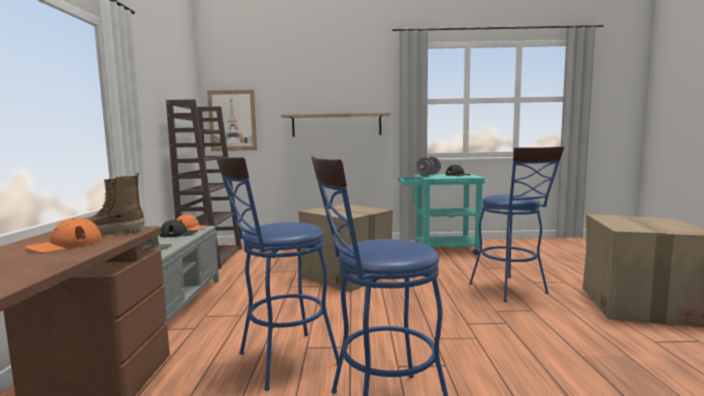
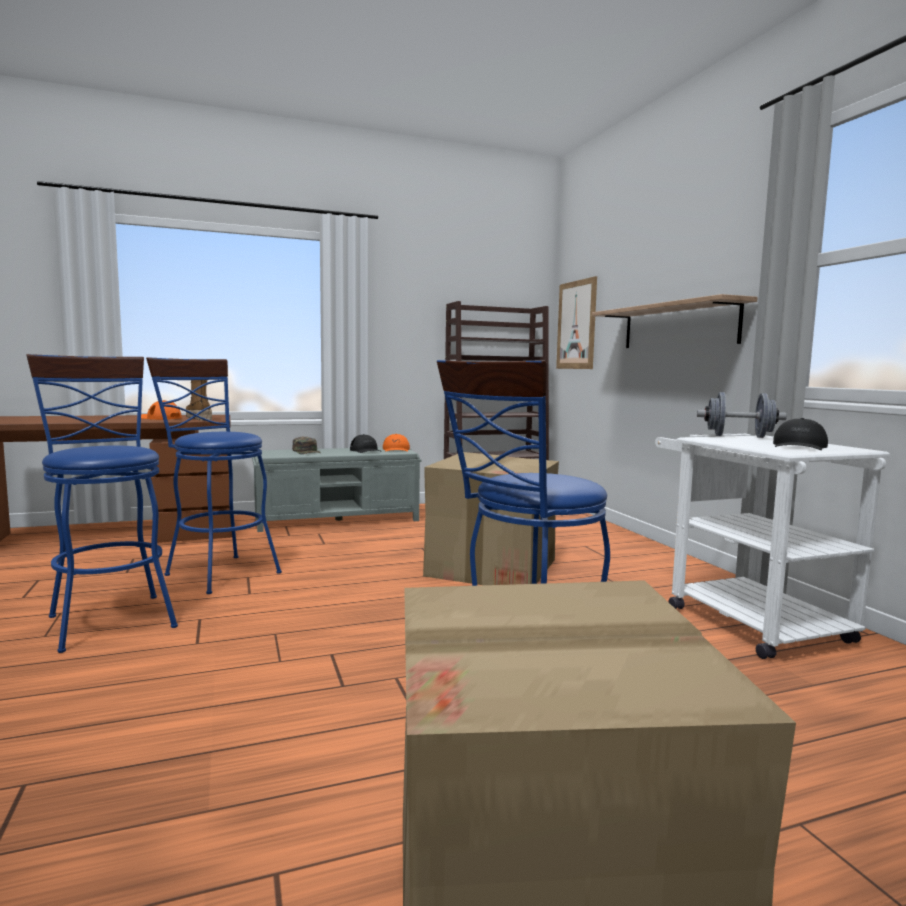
camera: 70 degrees right, 0 degrees up
turquoise cart [398,174,485,255] -> white cart [655,433,890,659]

